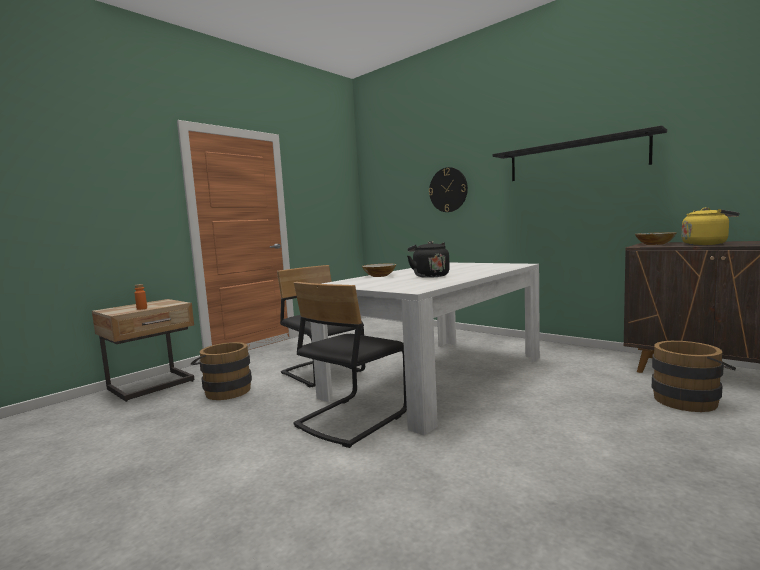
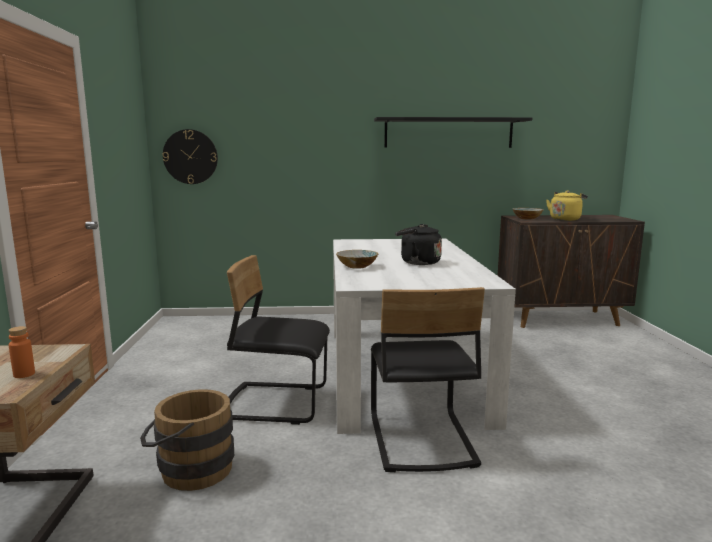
camera: 45 degrees left, 5 degrees up
wall clock [429,167,468,212] -> wall clock moved to [163,129,218,184]
brown bucket [652,341,736,412] -> none

